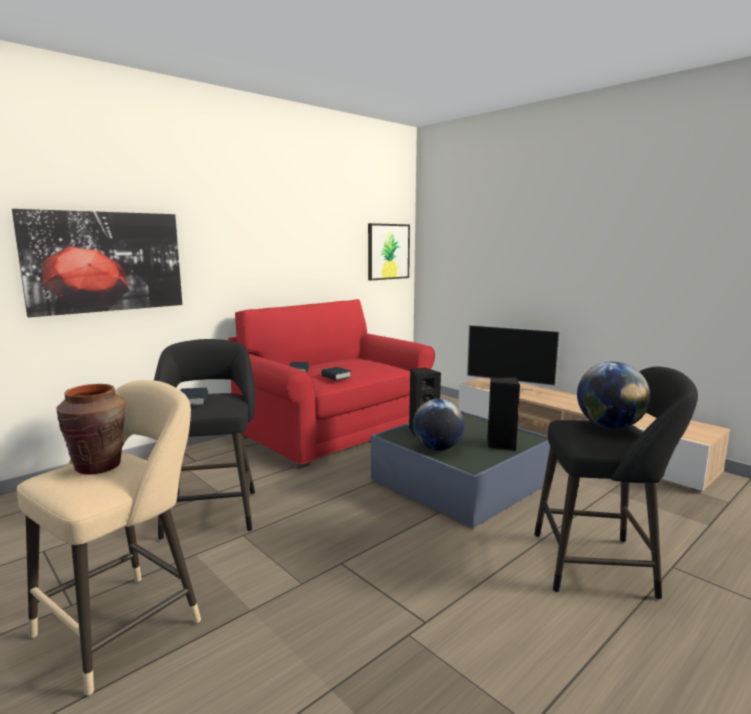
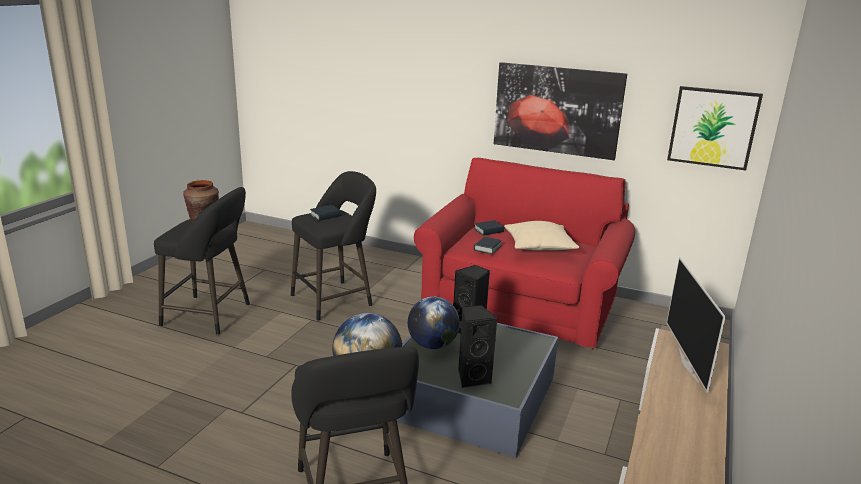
camera: 65 degrees right, 10 degrees up
picture [12,209,182,317] -> picture moved to [494,62,627,160]
beige stool [17,380,201,696] -> black stool [154,187,250,335]
none -> beige pillow [504,221,579,251]

